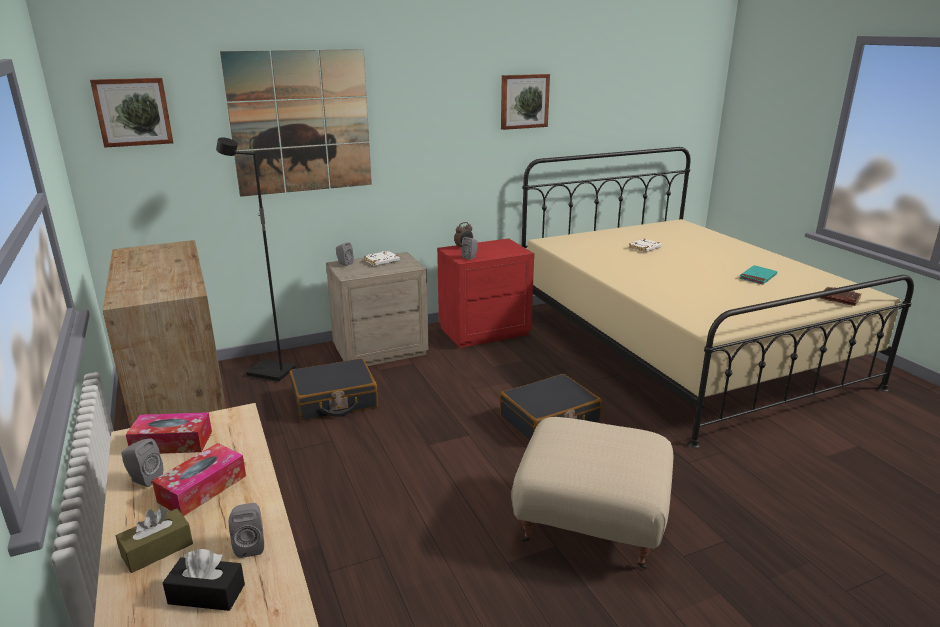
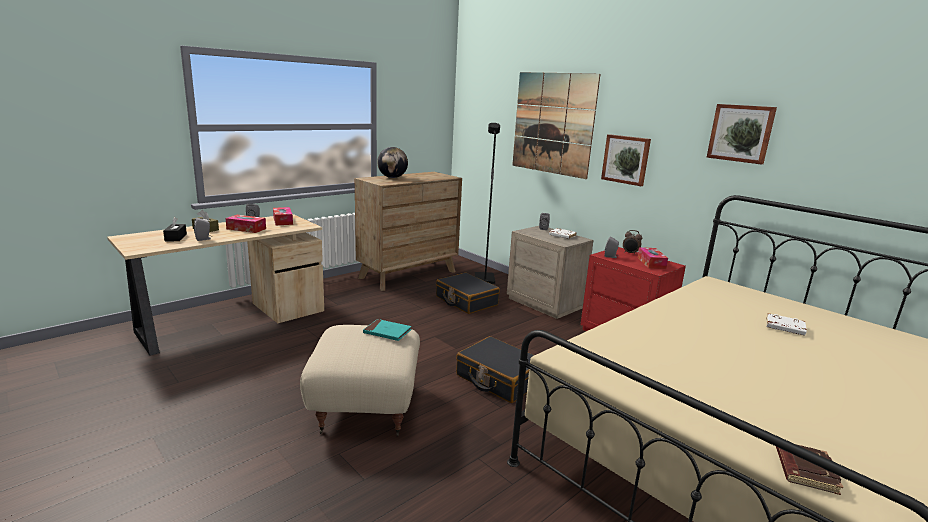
camera: 70 degrees right, 5 degrees down
picture [90,78,173,148] -> picture moved to [601,134,651,186]
turquoise book [739,265,777,285] -> turquoise book moved to [363,319,412,341]
none -> globe [377,147,408,178]
none -> tissue box [637,247,668,269]

